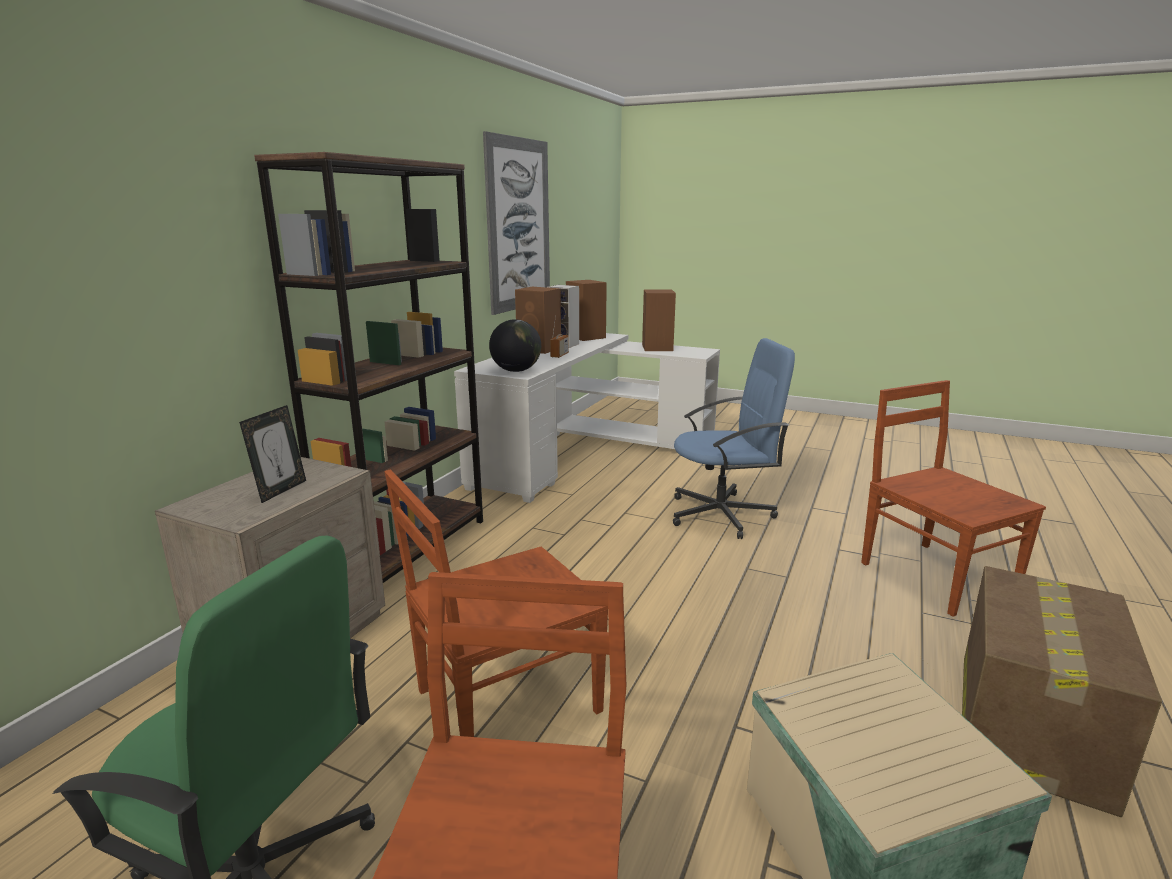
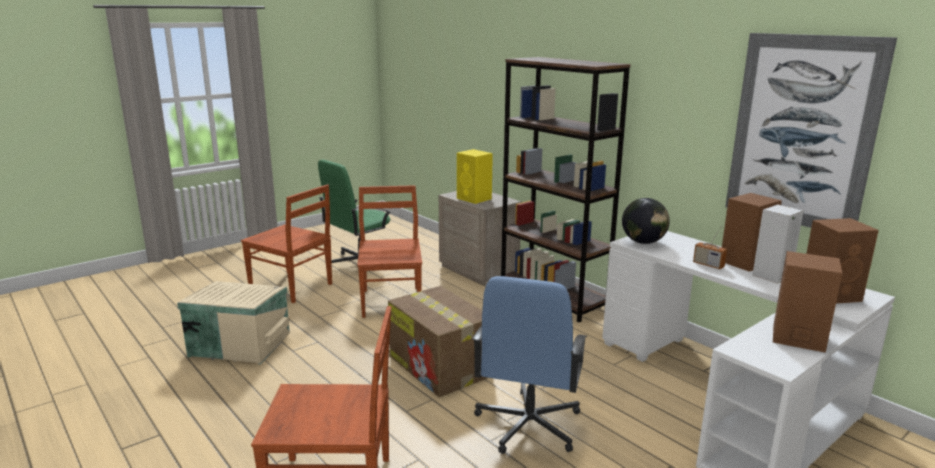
camera: 115 degrees right, 0 degrees up
picture frame [239,405,306,503] -> yellow speaker [457,149,493,204]
cardboard box [962,566,1162,817] -> cardboard box moved to [388,286,488,397]

